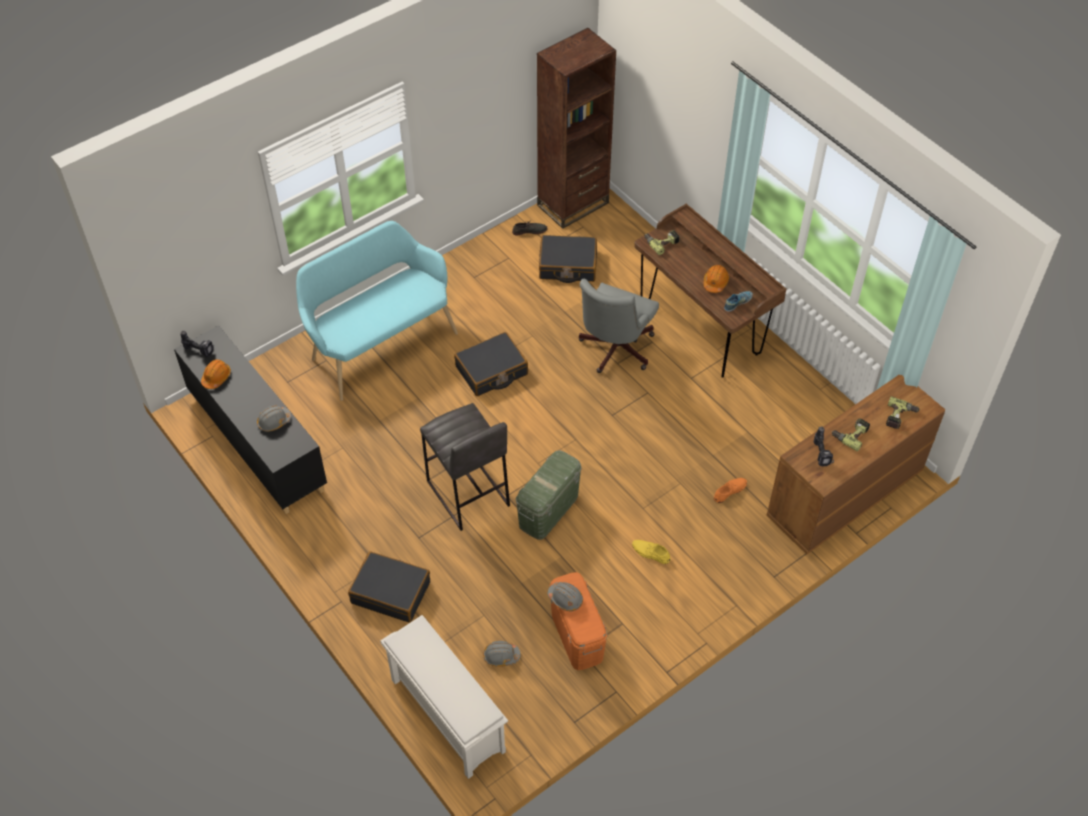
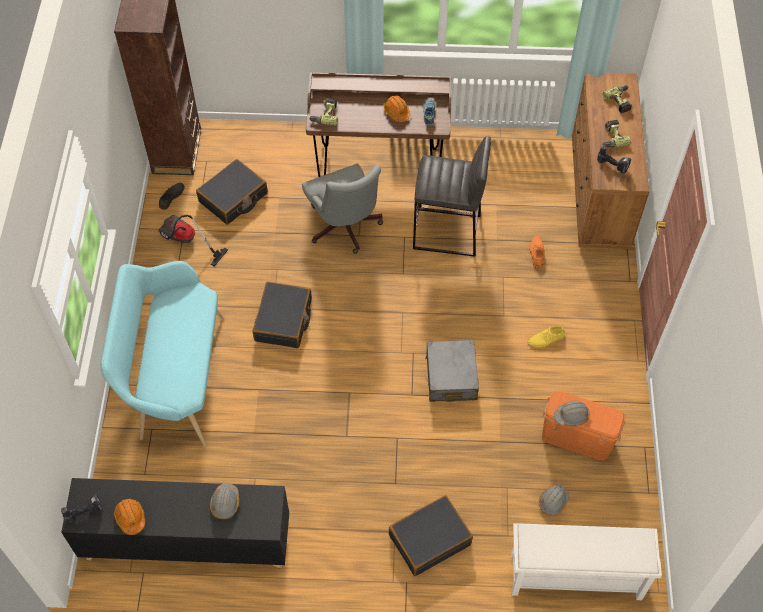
camera: 50 degrees left, 5 degrees up
grey stool [420,403,510,531] -> grey stool moved to [413,136,491,257]
green storage box [516,450,582,540] -> grey suitcase [425,340,479,402]
none -> vacuum cleaner [158,215,229,267]

